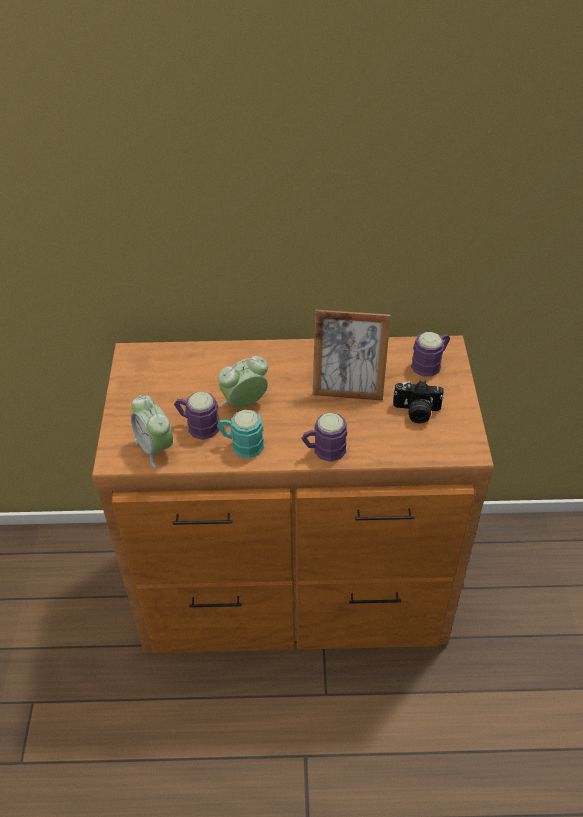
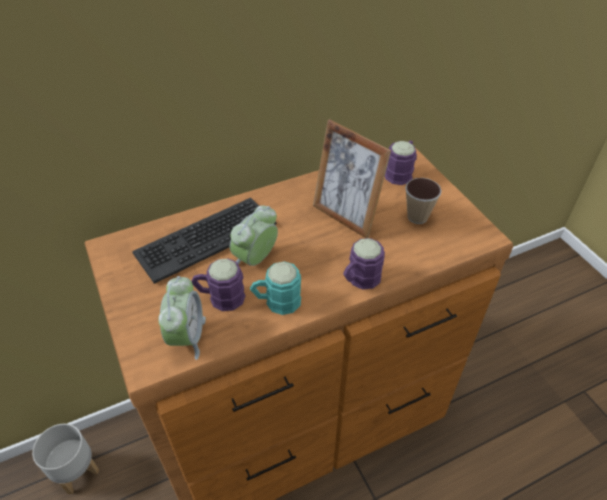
camera: 25 degrees left, 0 degrees up
alarm clock [131,395,173,468] -> alarm clock turned 120 degrees counterclockwise [158,276,206,360]
picture frame [313,310,391,401] -> picture frame turned 60 degrees clockwise [313,119,391,238]
camera [393,380,444,424] -> cup [405,178,442,224]
none -> grey planter [32,424,99,494]
none -> keyboard [132,198,277,284]

